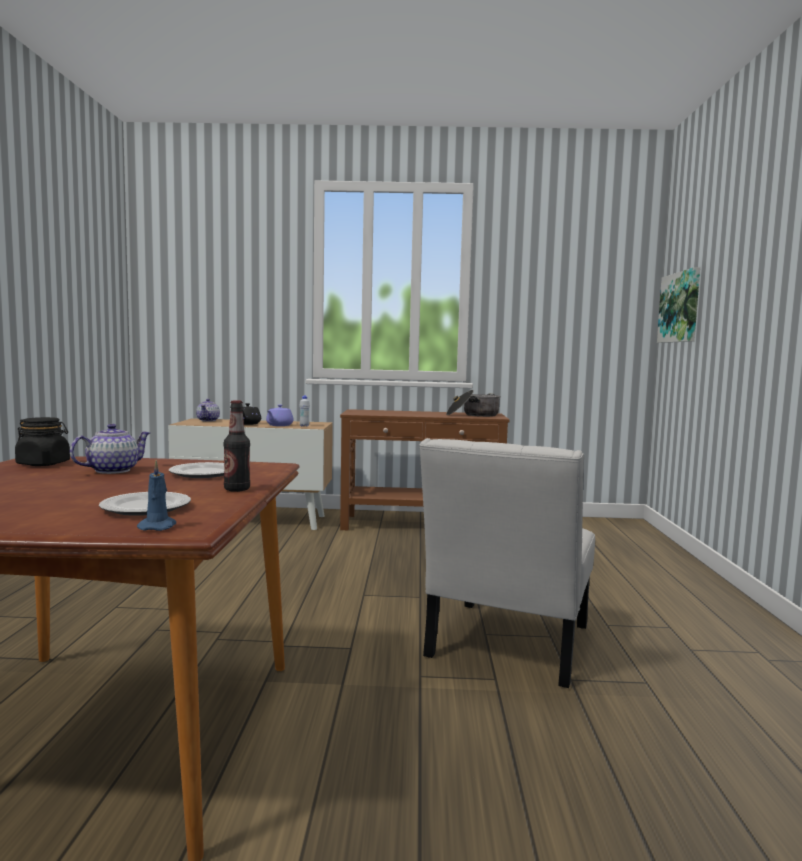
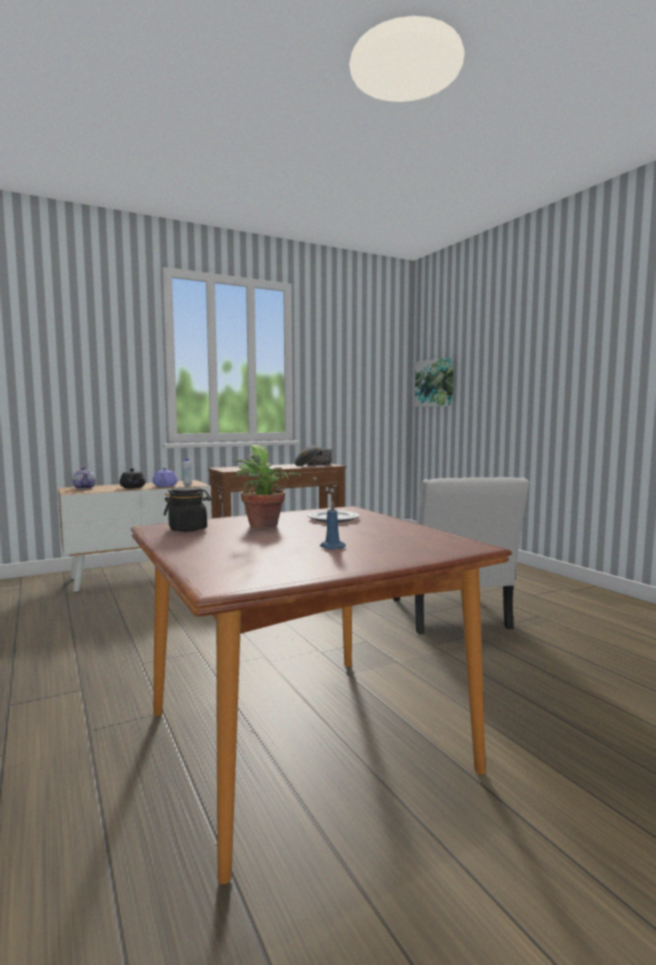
camera: 30 degrees left, 0 degrees up
teapot [70,424,151,474] -> potted plant [233,445,301,528]
plate [99,492,191,516] -> none
blue candle [137,460,176,531] -> blue candle moved to [320,500,346,550]
bottle [223,400,250,492] -> none

